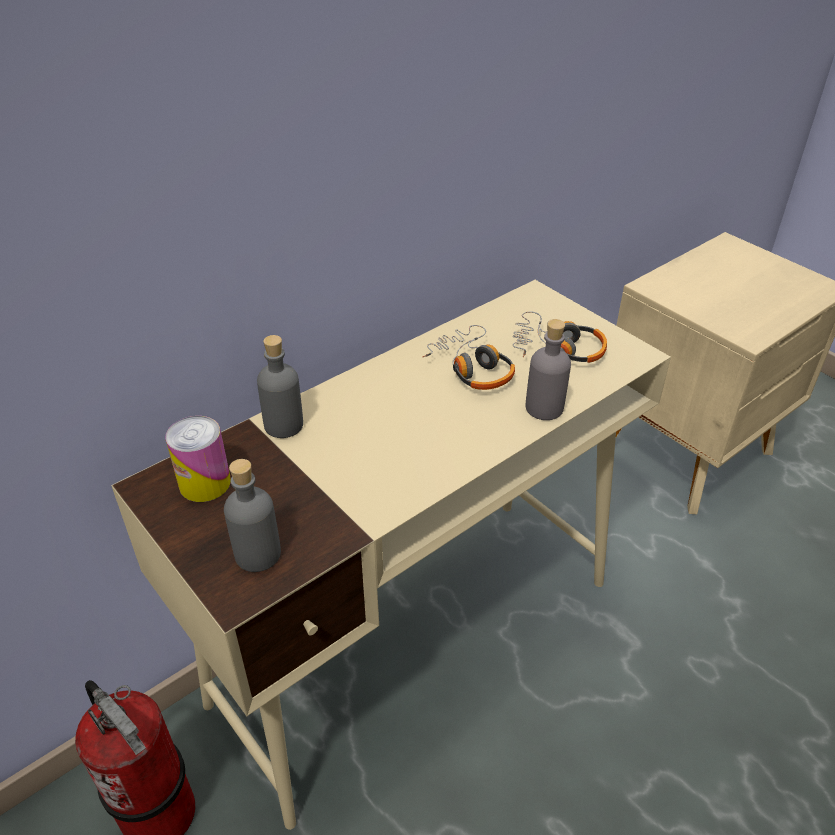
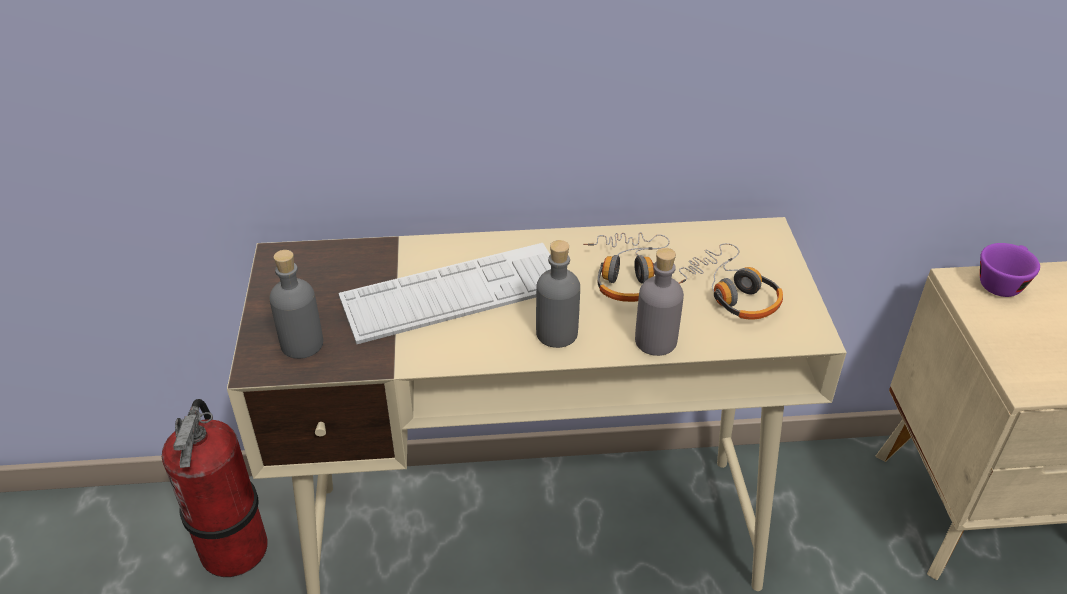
camera: 35 degrees right, 0 degrees up
can [166,416,231,502] -> none
grey bottle [257,335,303,438] -> grey bottle moved to [536,240,580,348]
none -> keyboard [339,243,551,344]
none -> purple cup [980,243,1040,297]

